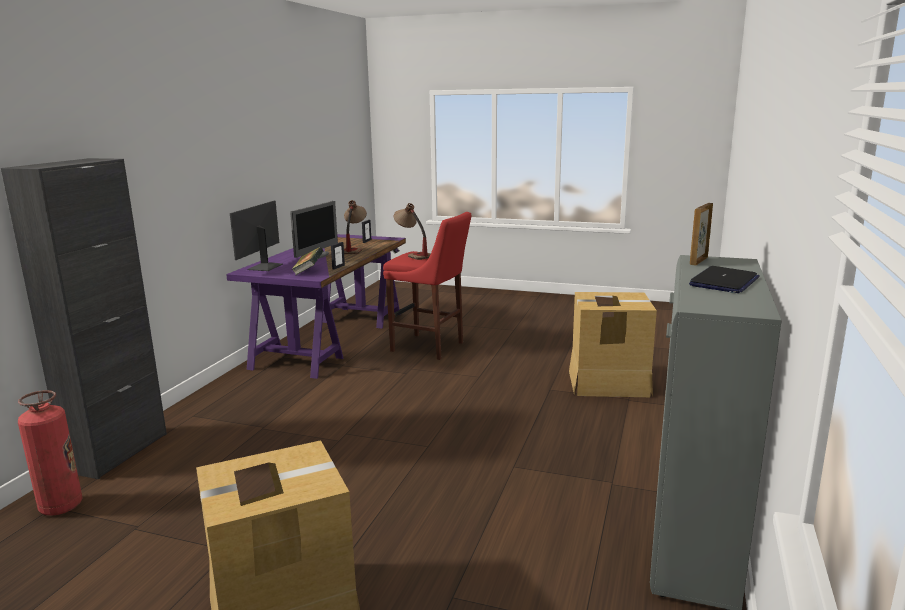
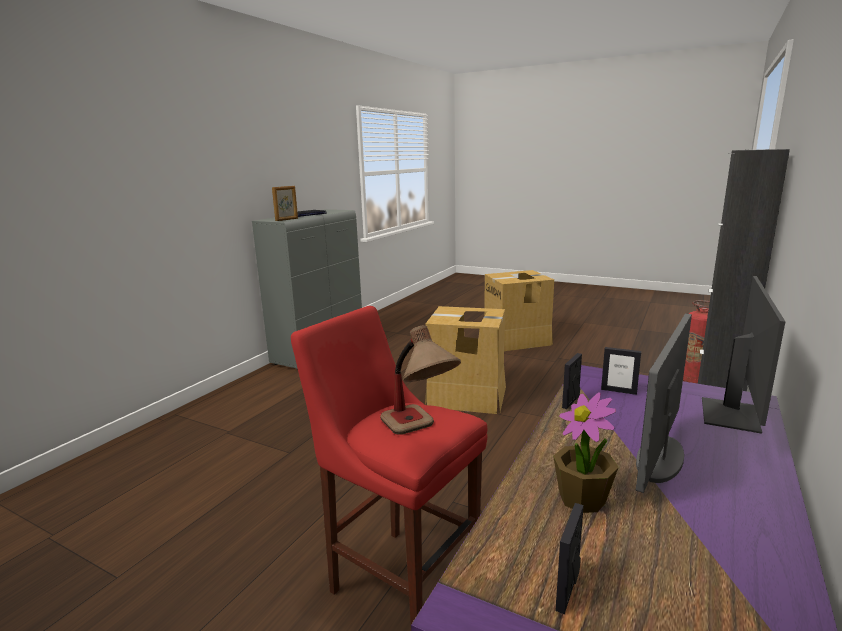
camera: 170 degrees left, 0 degrees up
book [291,247,324,275] -> picture frame [601,347,641,395]
table lamp [344,200,367,254] -> potted plant [553,392,619,513]
cardboard box [569,292,657,397] -> cardboard box moved to [425,306,506,414]

